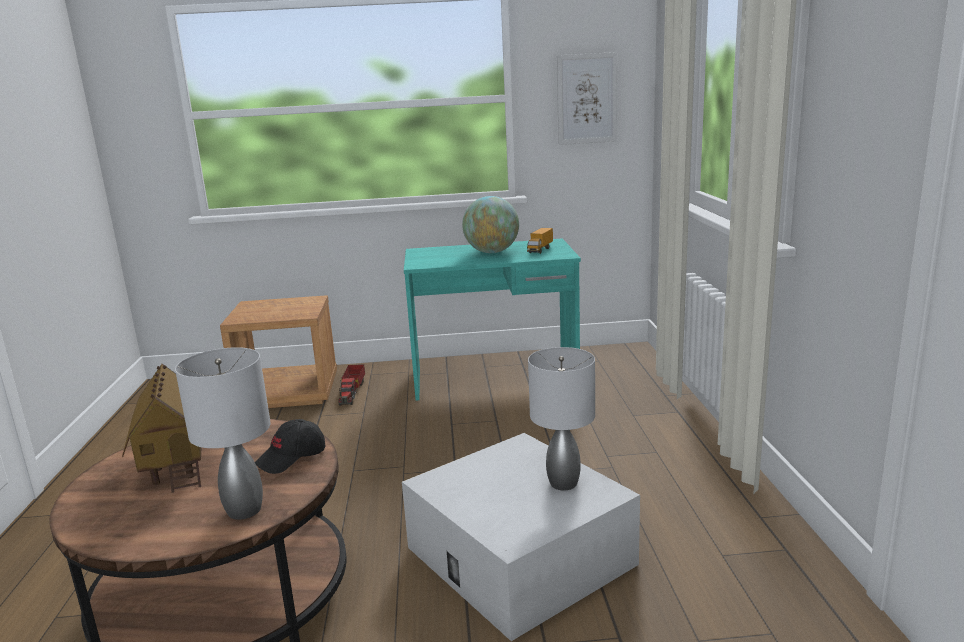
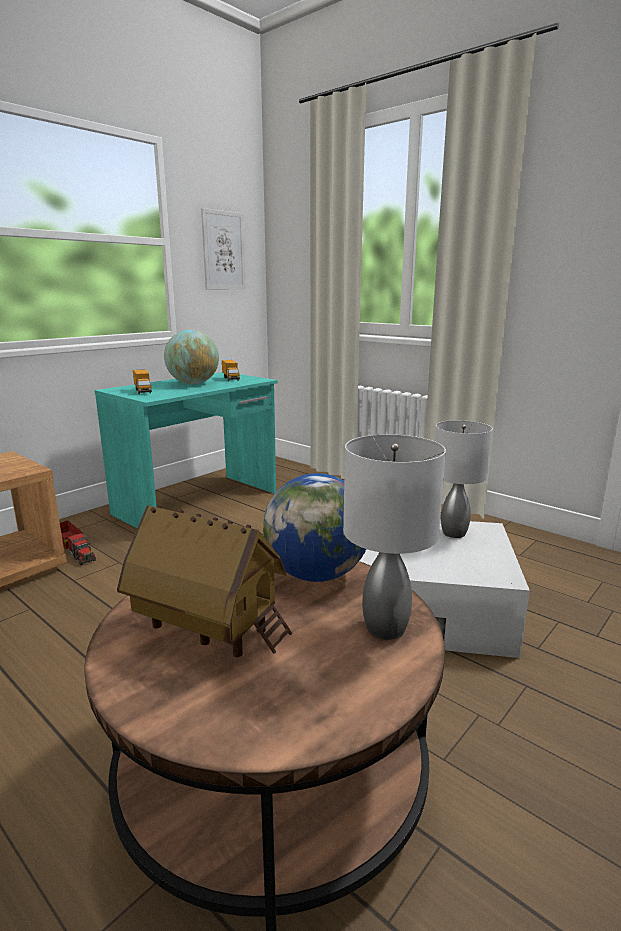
camera: 45 degrees left, 0 degrees up
black cap [255,419,325,474] -> globe [263,473,366,582]
none -> toy truck [133,369,152,394]

